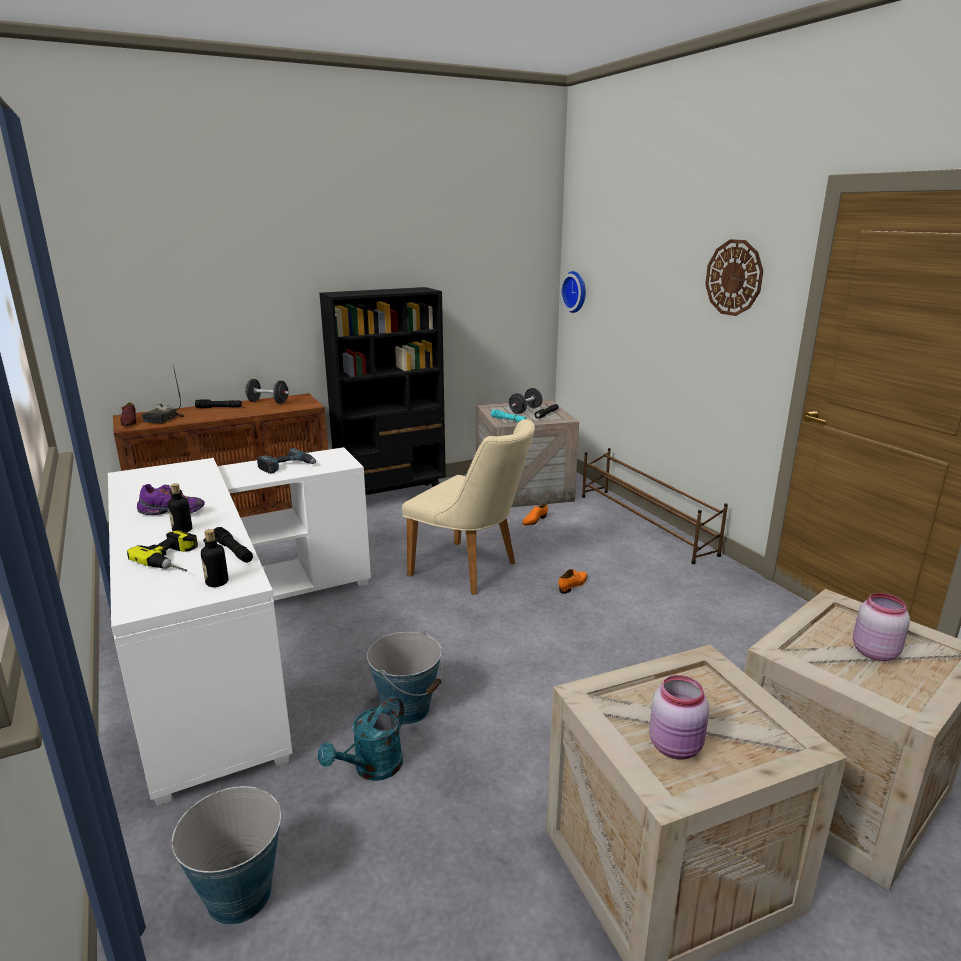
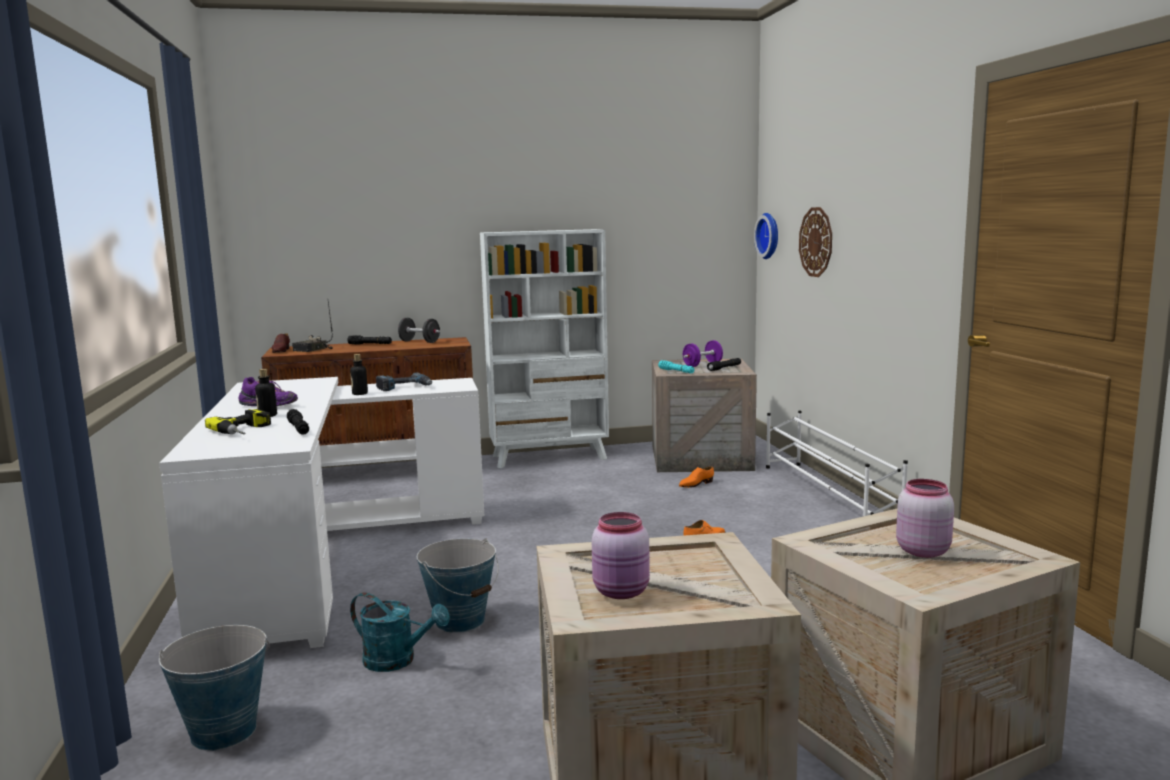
camera: 15 degrees right, 10 degrees down
bottle [201,529,228,587] -> bottle moved to [350,354,368,395]
turquoise watering can [318,696,404,781] -> turquoise watering can turned 120 degrees counterclockwise [350,592,450,672]
black bookcase [320,287,446,495] -> white bookcase [480,229,609,469]
beige chair [402,419,535,595] -> none
black dumbbell [509,388,542,414] -> purple dumbbell [683,340,723,367]
brown shoe rack [582,448,728,564] -> white shoe rack [766,411,908,516]
wall clock [705,239,763,316] -> wall clock moved to [799,207,832,277]

